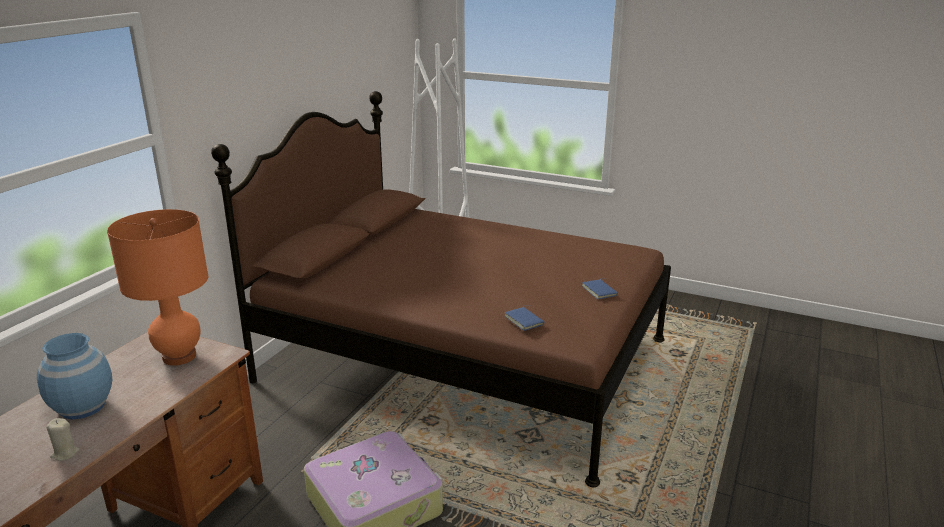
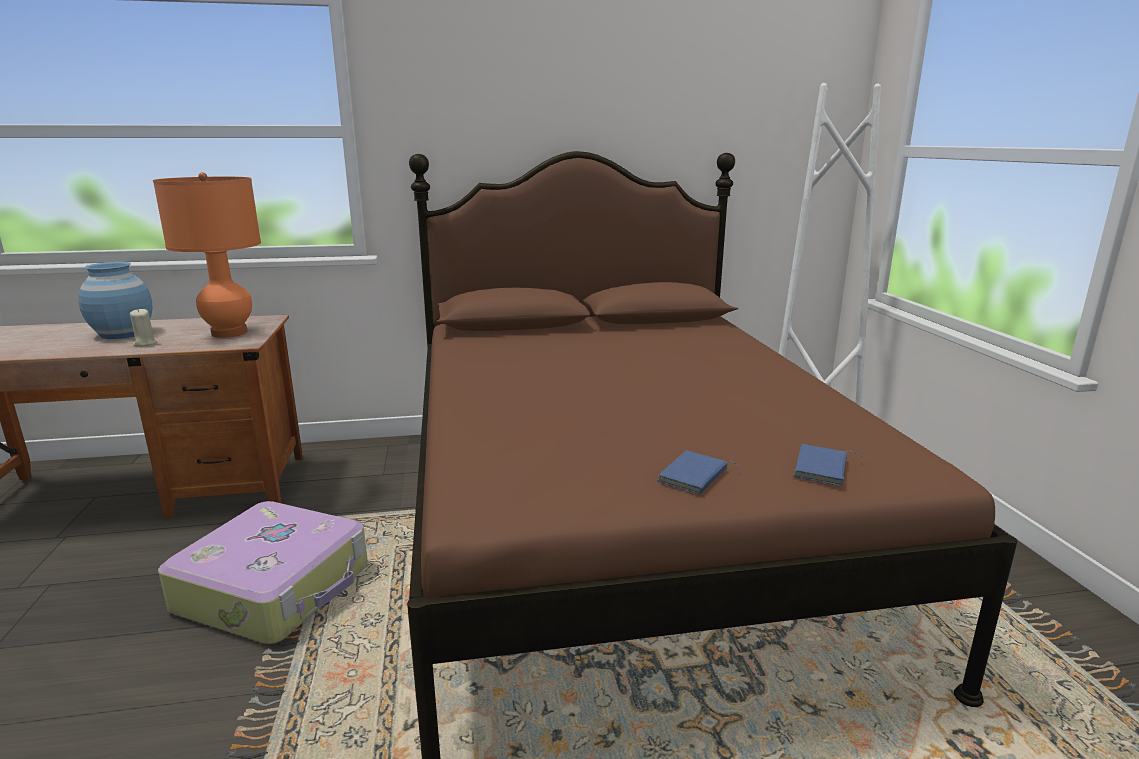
camera: 55 degrees right, 5 degrees down
beige candle [47,418,79,461] -> beige candle moved to [130,308,157,346]
blue book [505,305,545,331] -> blue book moved to [793,444,861,486]

